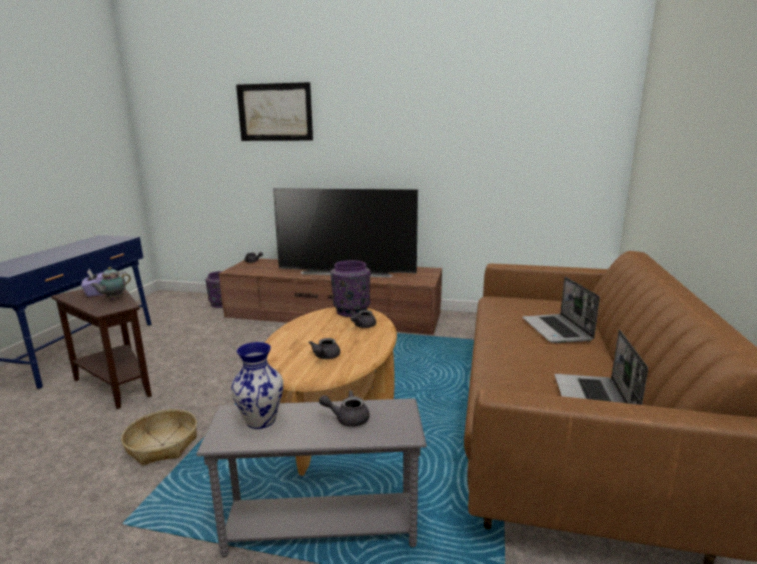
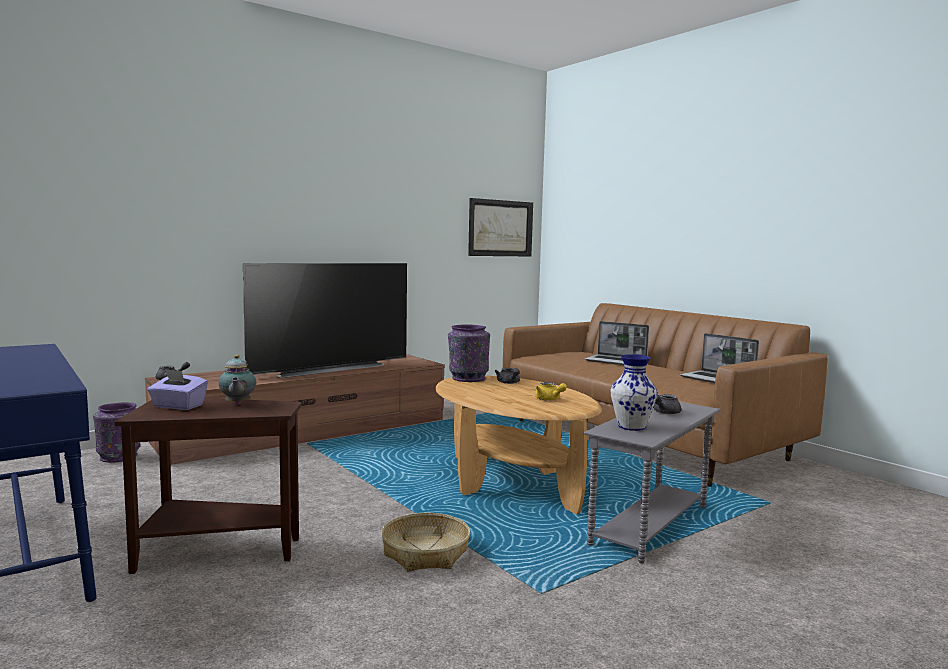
camera: 50 degrees left, 10 degrees down
picture [236,82,313,141] -> picture moved to [468,198,533,257]
grey teapot [308,338,340,359] -> yellow teapot [535,382,567,401]

